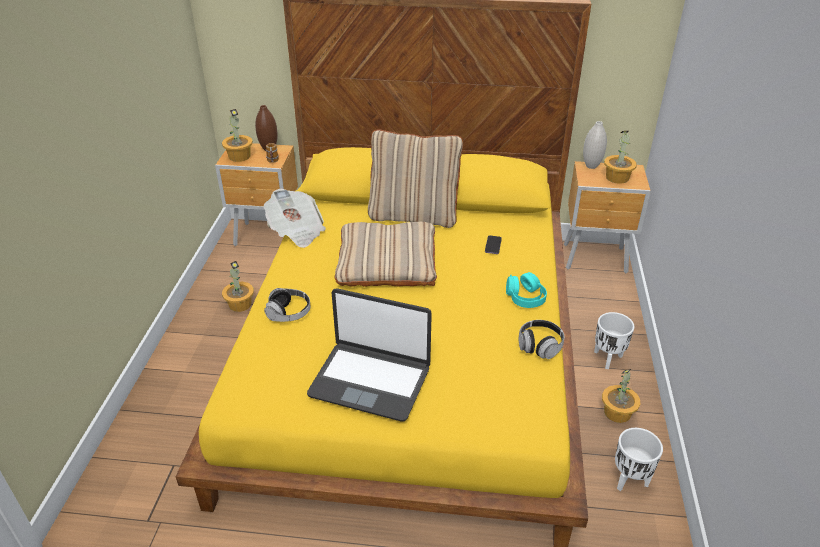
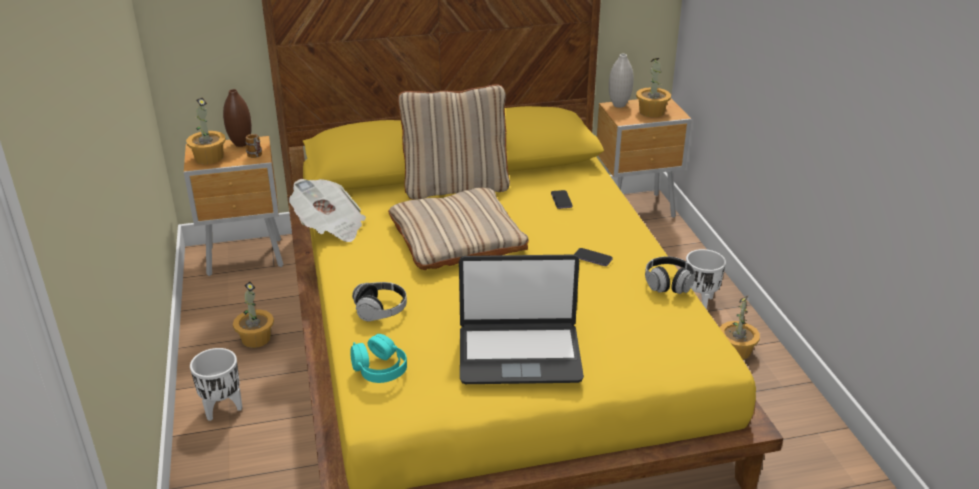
camera: 20 degrees left, 5 degrees down
turquoise headphones [506,272,547,308] -> turquoise headphones moved to [350,334,407,383]
white planter [615,428,663,491] -> white planter moved to [190,348,242,421]
none -> phone [574,248,613,266]

